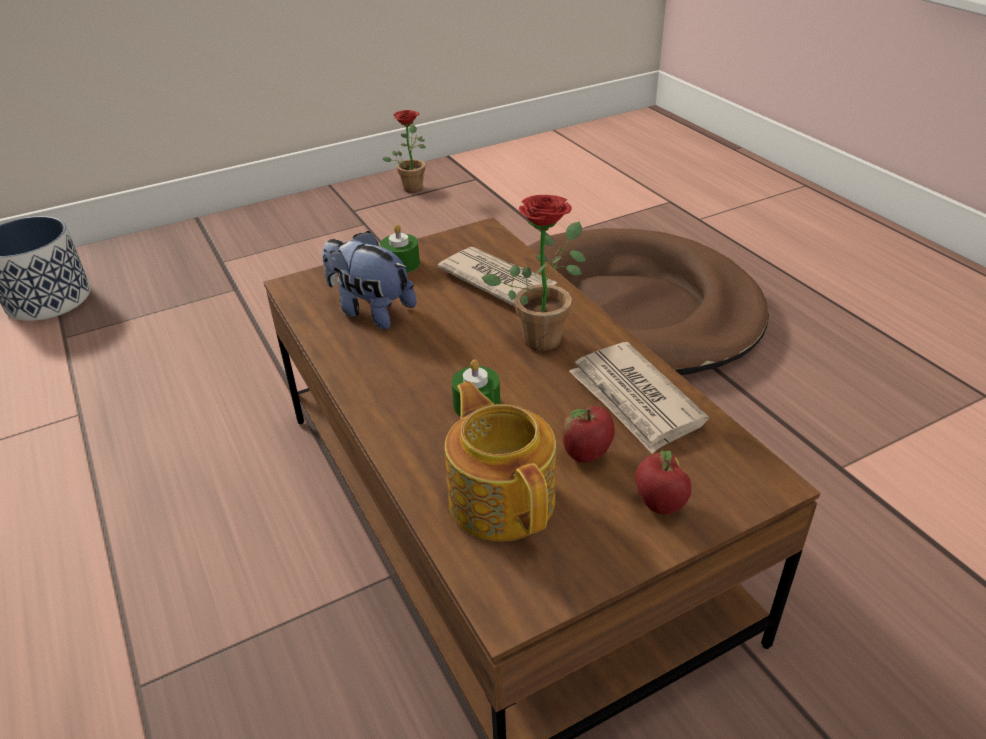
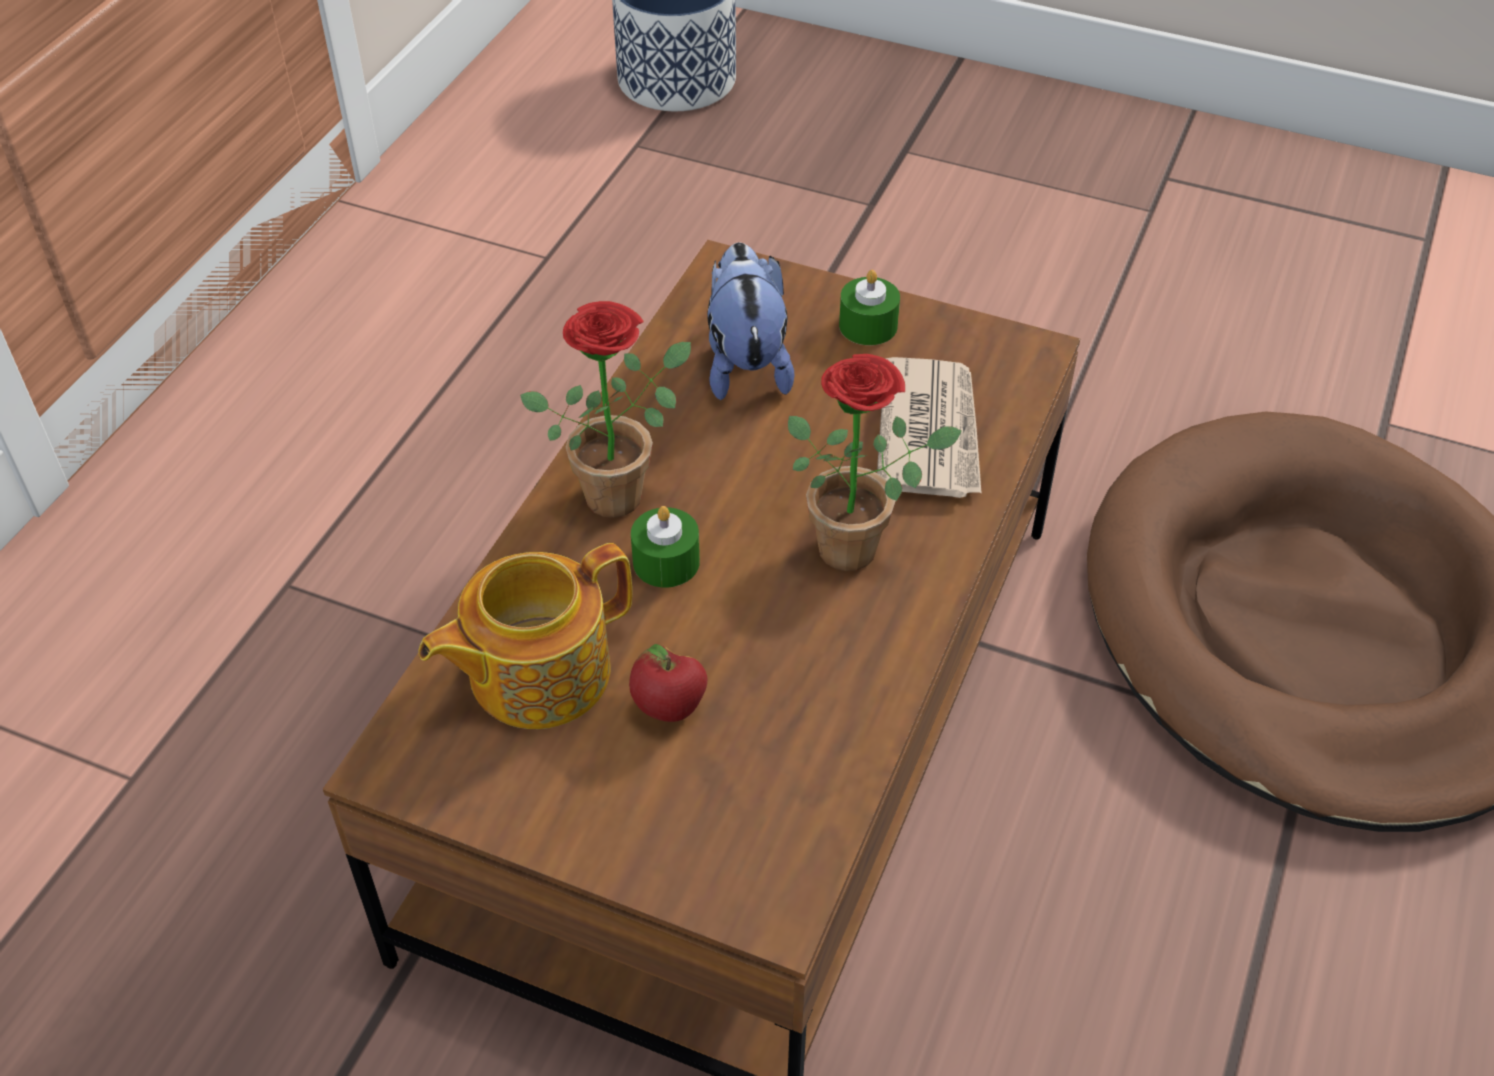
camera: 50 degrees right, 10 degrees up
potted plant [383,110,426,193] -> potted plant moved to [520,301,691,518]
teapot [445,381,556,541] -> teapot turned 150 degrees counterclockwise [418,543,632,729]
newspaper [569,342,709,454] -> none
apple [635,450,691,515] -> none

